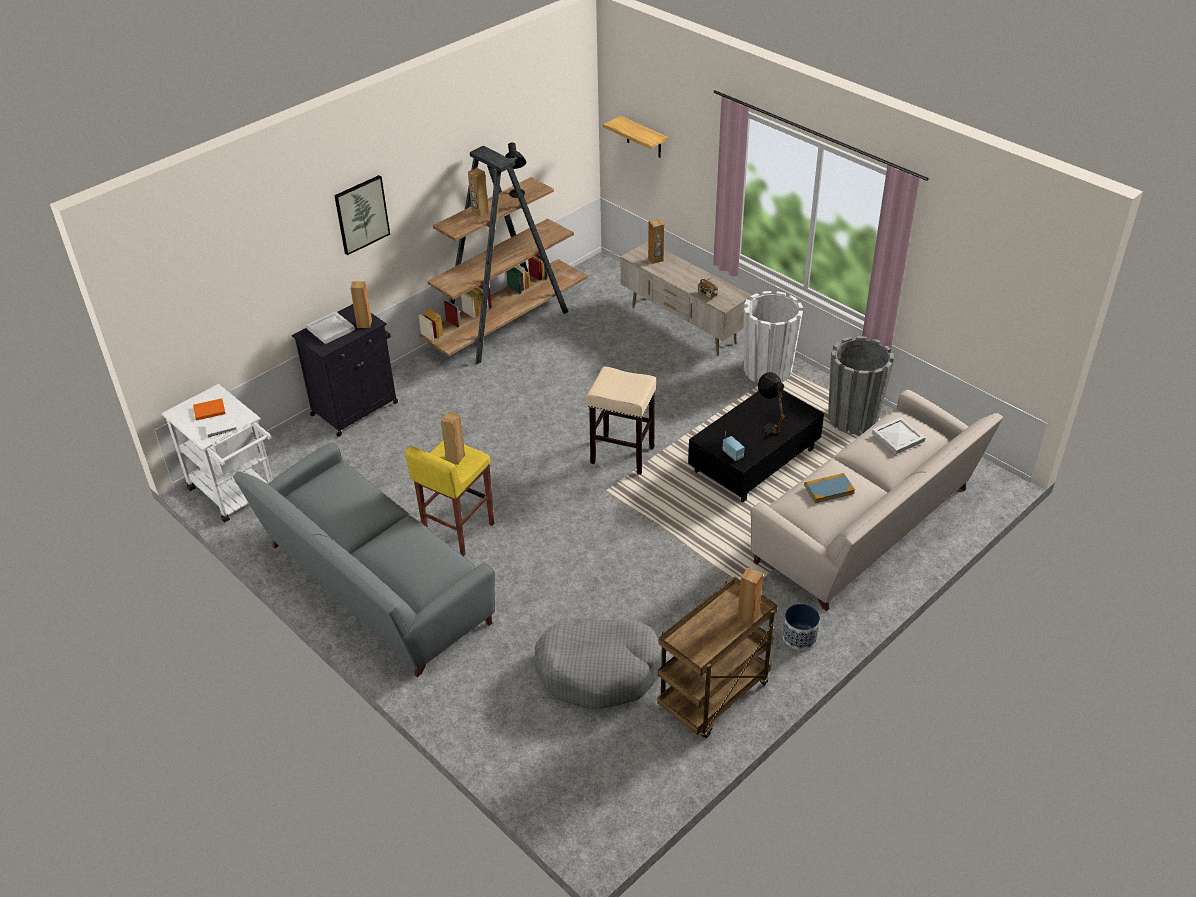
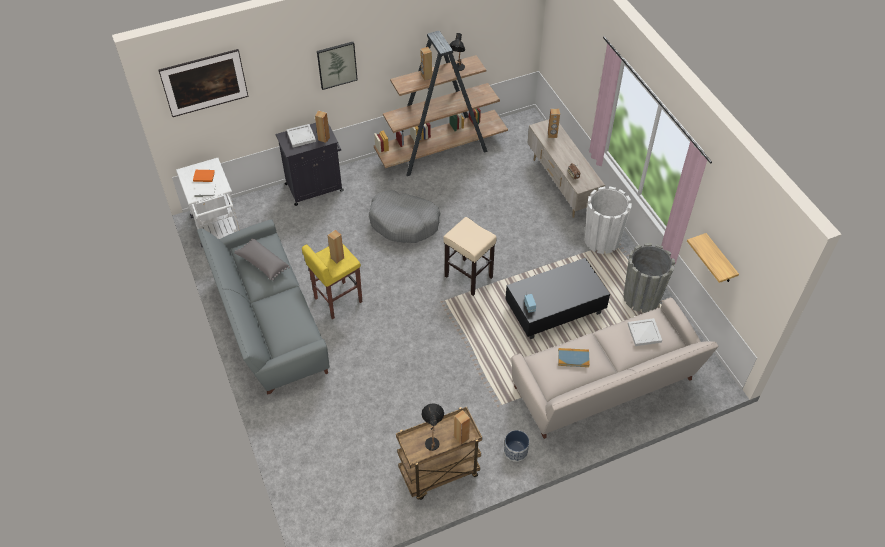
camera: 20 degrees right, 10 degrees up
grey dog bed [534,620,662,709] -> grey dog bed moved to [369,190,441,243]
shelf [603,116,668,158] -> shelf moved to [687,233,739,283]
black table lamp [758,372,785,436] -> black table lamp moved to [422,403,444,451]
none -> picture [159,49,248,117]
none -> grey pillow [234,239,290,281]

